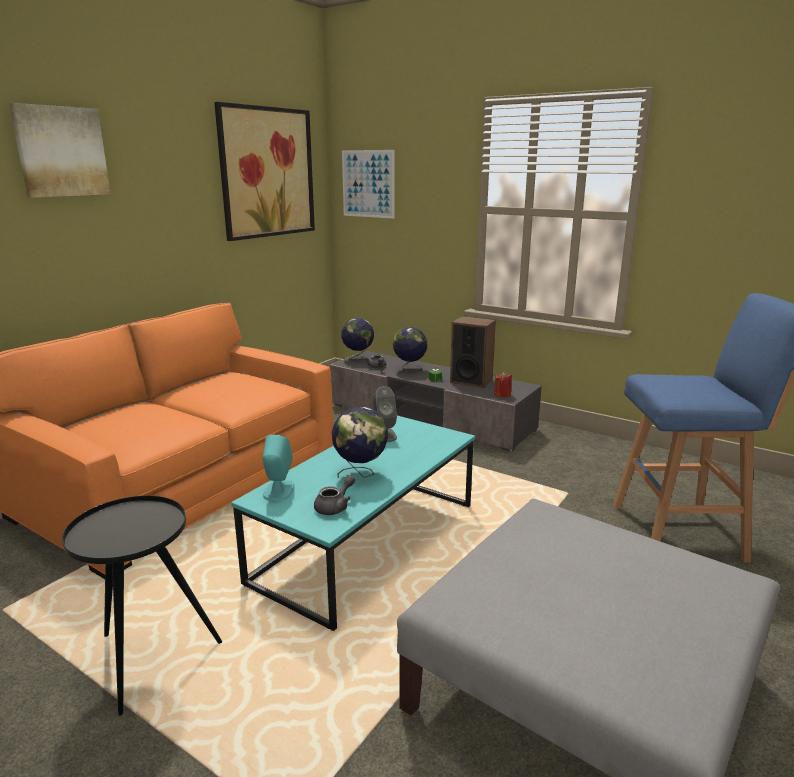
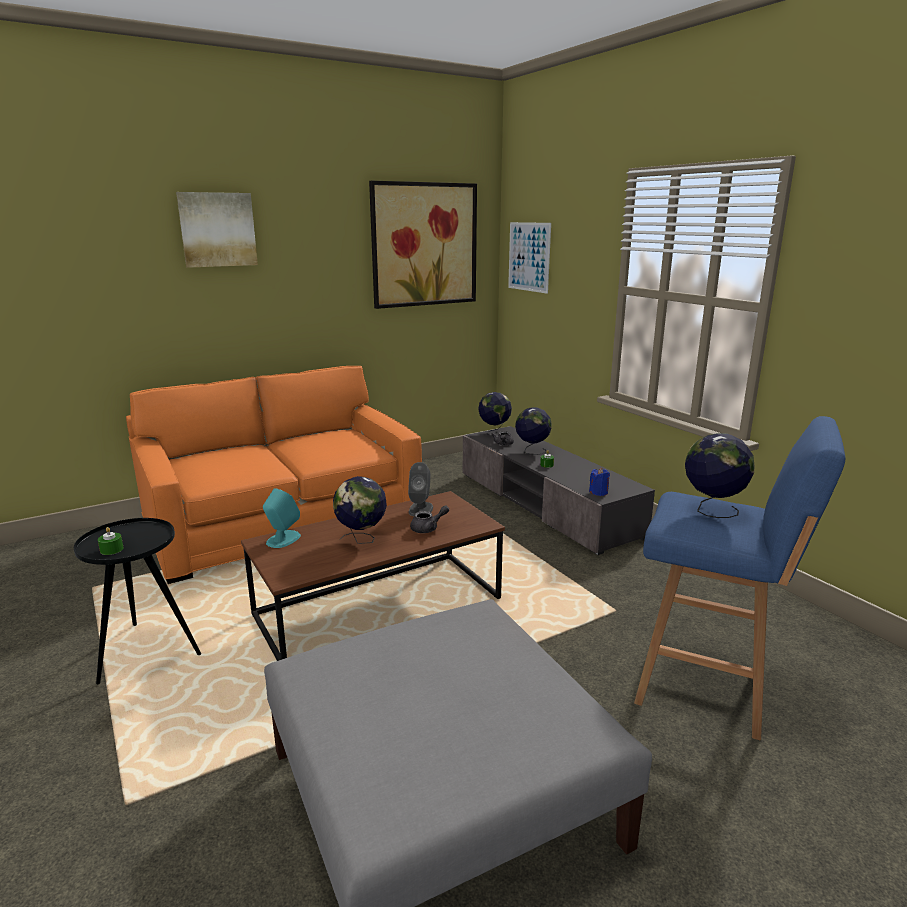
camera: 25 degrees right, 0 degrees up
turquoise coffee table [231,416,475,631] -> brown coffee table [241,491,505,661]
grey teapot [314,475,355,515] -> grey teapot moved to [410,505,449,533]
speaker [450,316,496,388] -> none
red candle [494,372,512,398] -> blue candle [589,468,610,496]
none -> green candle [98,527,123,555]
none -> globe [685,433,754,518]

